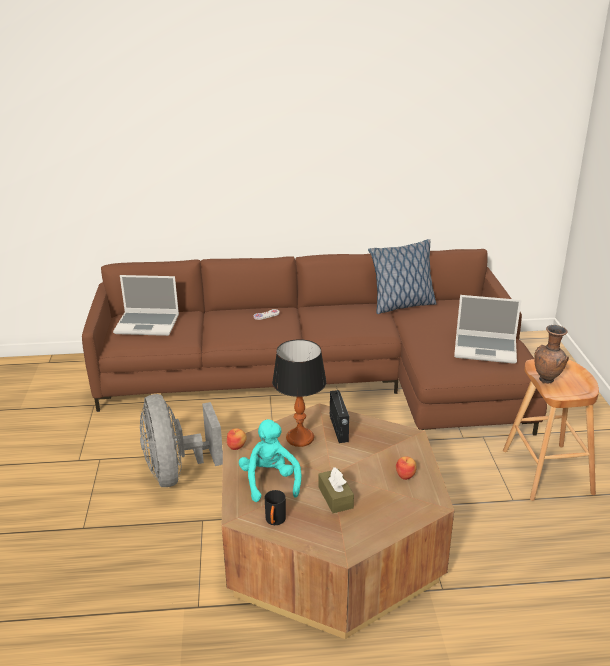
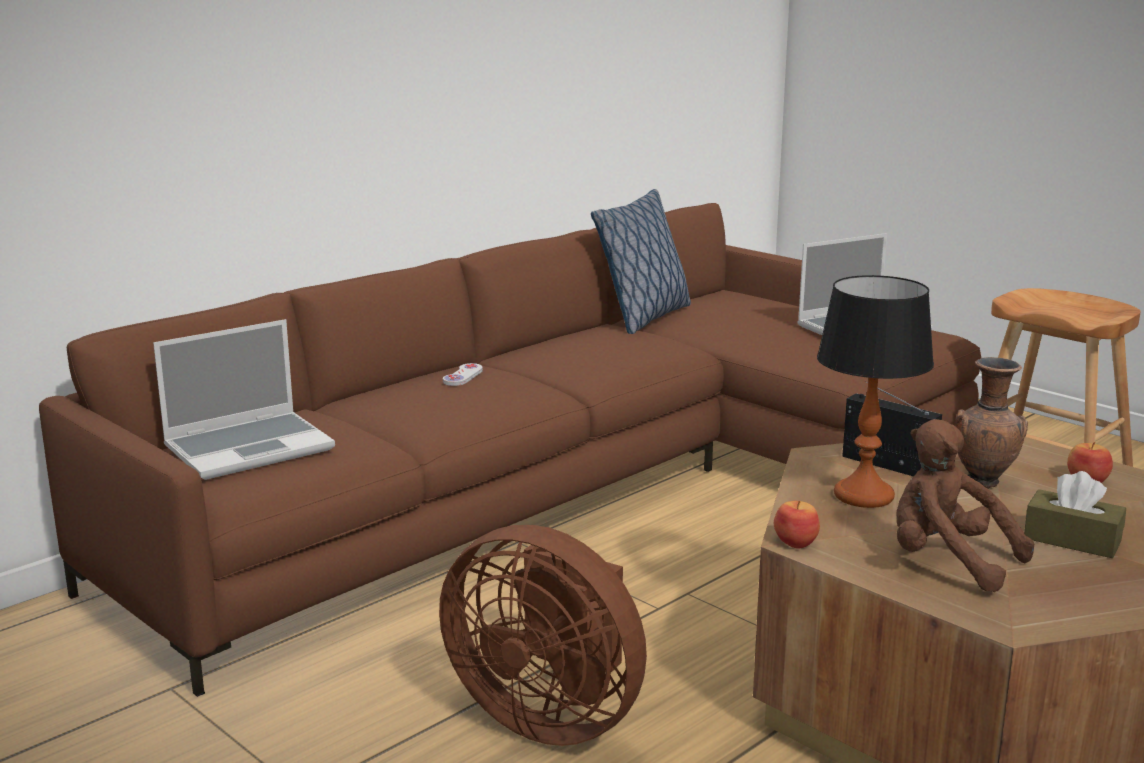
camera: 40 degrees left, 10 degrees down
grey fan [140,394,223,487] -> brown fan [439,525,647,746]
turquoise plush toy [239,419,301,502] -> brown plush toy [896,419,1034,592]
black mug [265,490,286,525] -> none
brown vase [534,325,569,384] -> brown vase moved to [955,357,1028,489]

